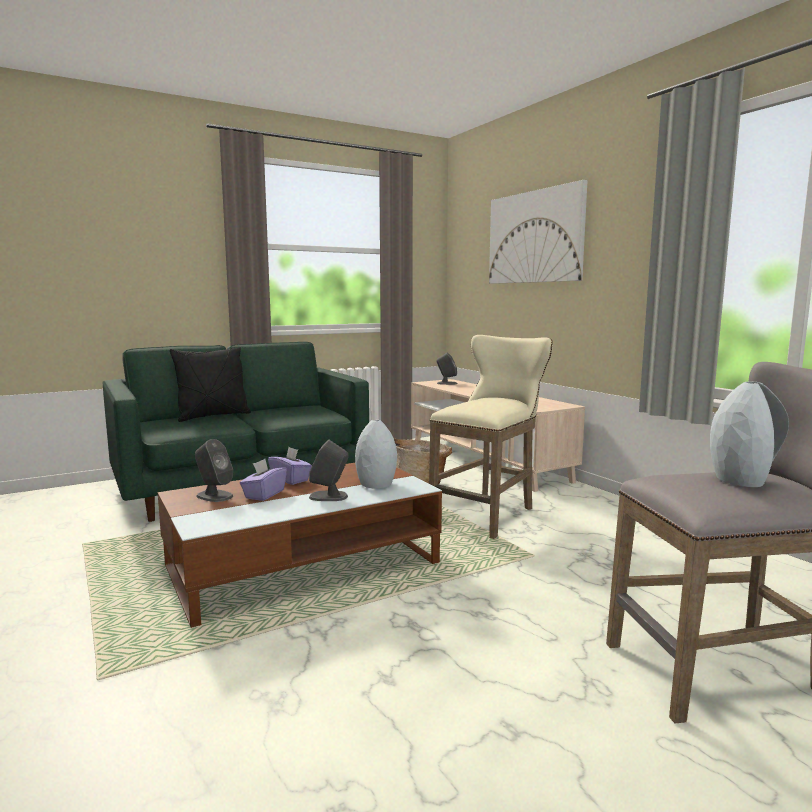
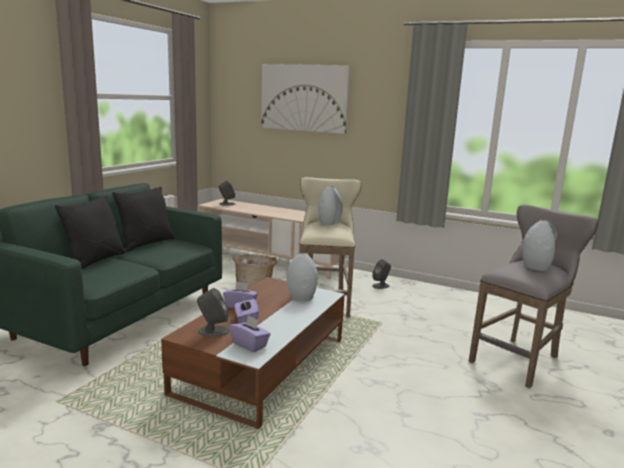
camera: 35 degrees left, 5 degrees up
grey speaker [309,440,349,501] -> grey speaker moved to [372,259,391,289]
none -> black pillow [112,186,175,252]
none -> purple tissue box [230,315,271,352]
none -> grey vase [318,186,343,225]

